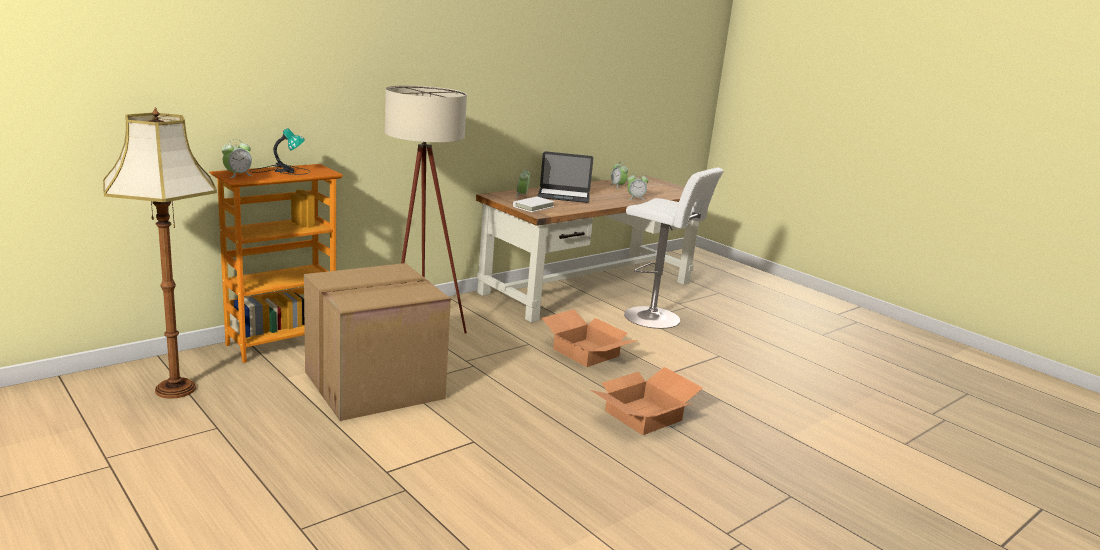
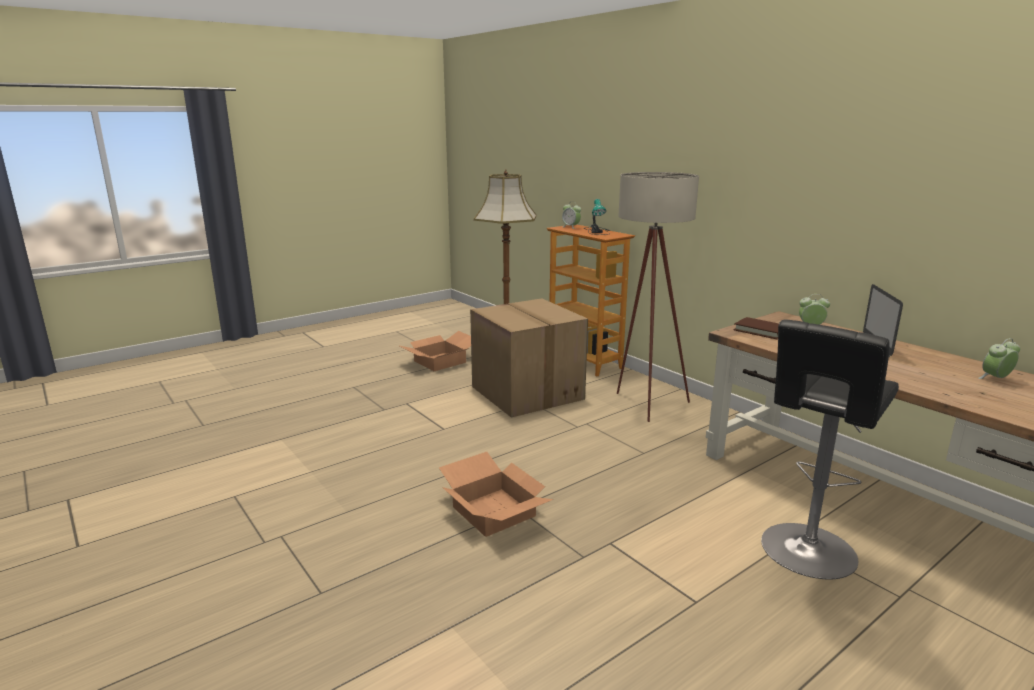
camera: 95 degrees right, 0 degrees up
white book [513,197,555,212] -> brown book [734,317,779,340]
cardboard box [541,309,638,367] -> cardboard box moved to [398,331,471,371]
white stool [624,168,724,329] -> black stool [761,320,899,579]
alarm clock [627,172,649,200] -> none

